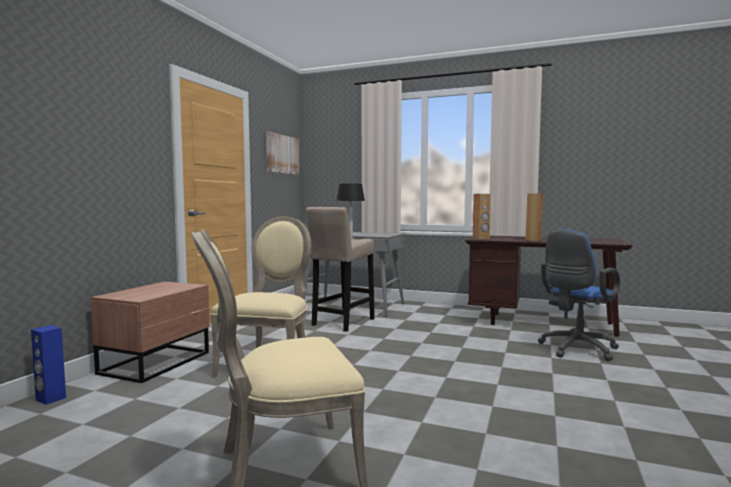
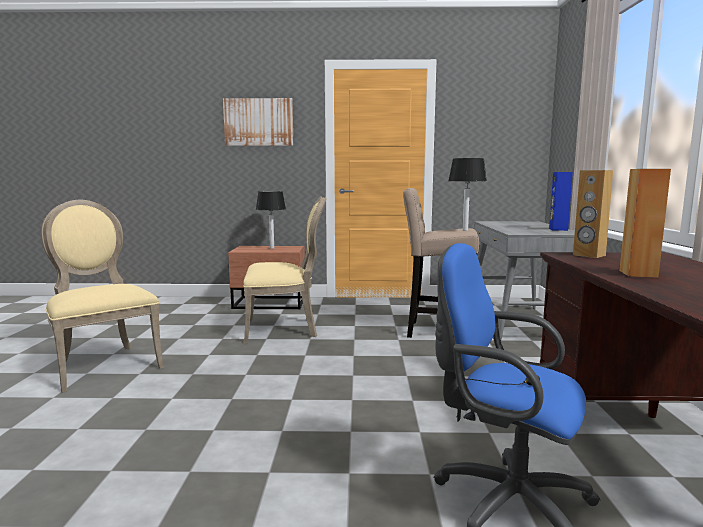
camera: 70 degrees right, 5 degrees up
blue speaker [31,325,66,405] -> blue speaker moved to [549,172,573,231]
picture [266,131,299,175] -> picture moved to [223,98,293,146]
none -> table lamp [256,191,286,249]

